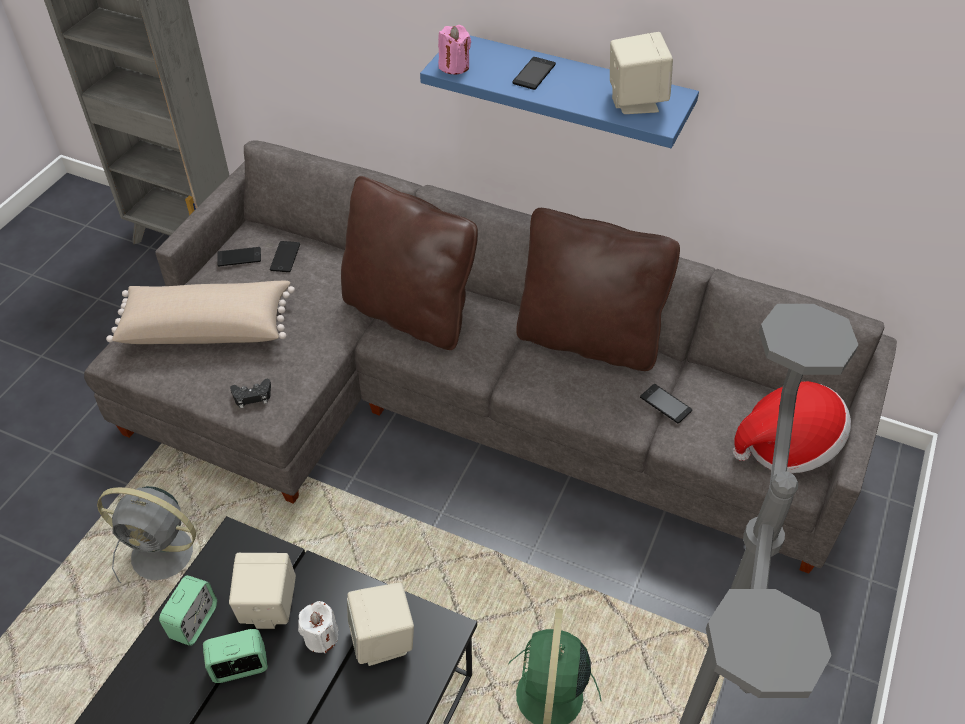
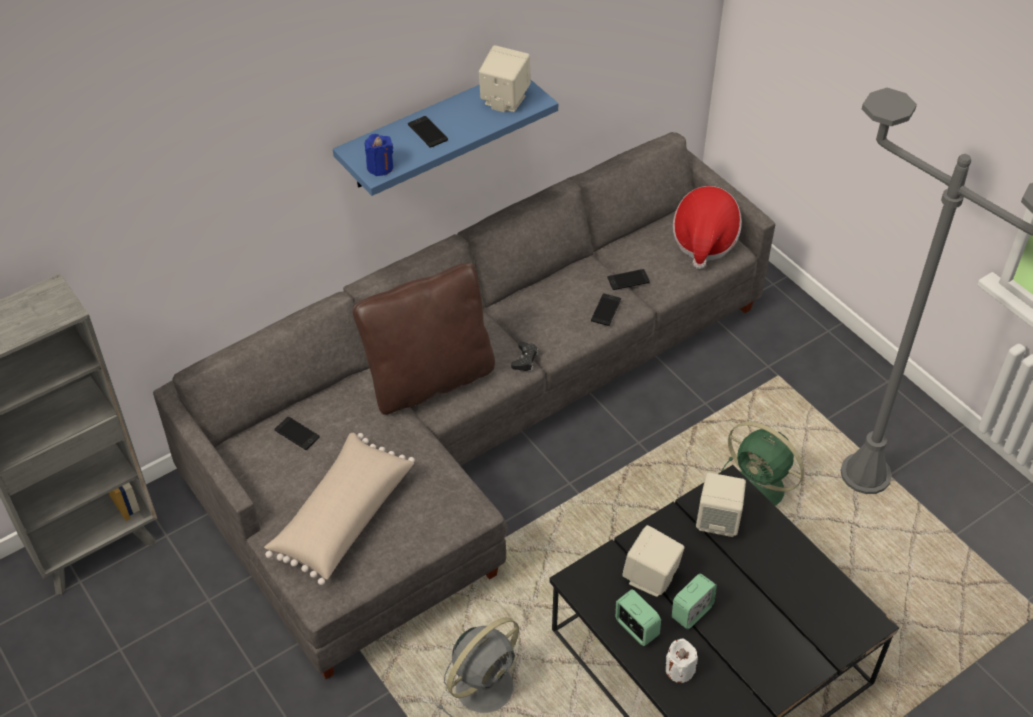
camera: 60 degrees left, 0 degrees up
alarm clock [203,629,268,683] -> alarm clock turned 150 degrees counterclockwise [672,573,717,629]
phone [217,247,261,266] -> phone moved to [591,294,621,326]
black game controller [230,379,271,408] -> black game controller moved to [511,341,538,371]
white candle [298,601,339,653] -> white candle moved to [666,639,698,683]
pink candle [438,25,471,75] -> blue candle [365,134,393,176]
brown pillow [516,208,680,371] -> none

